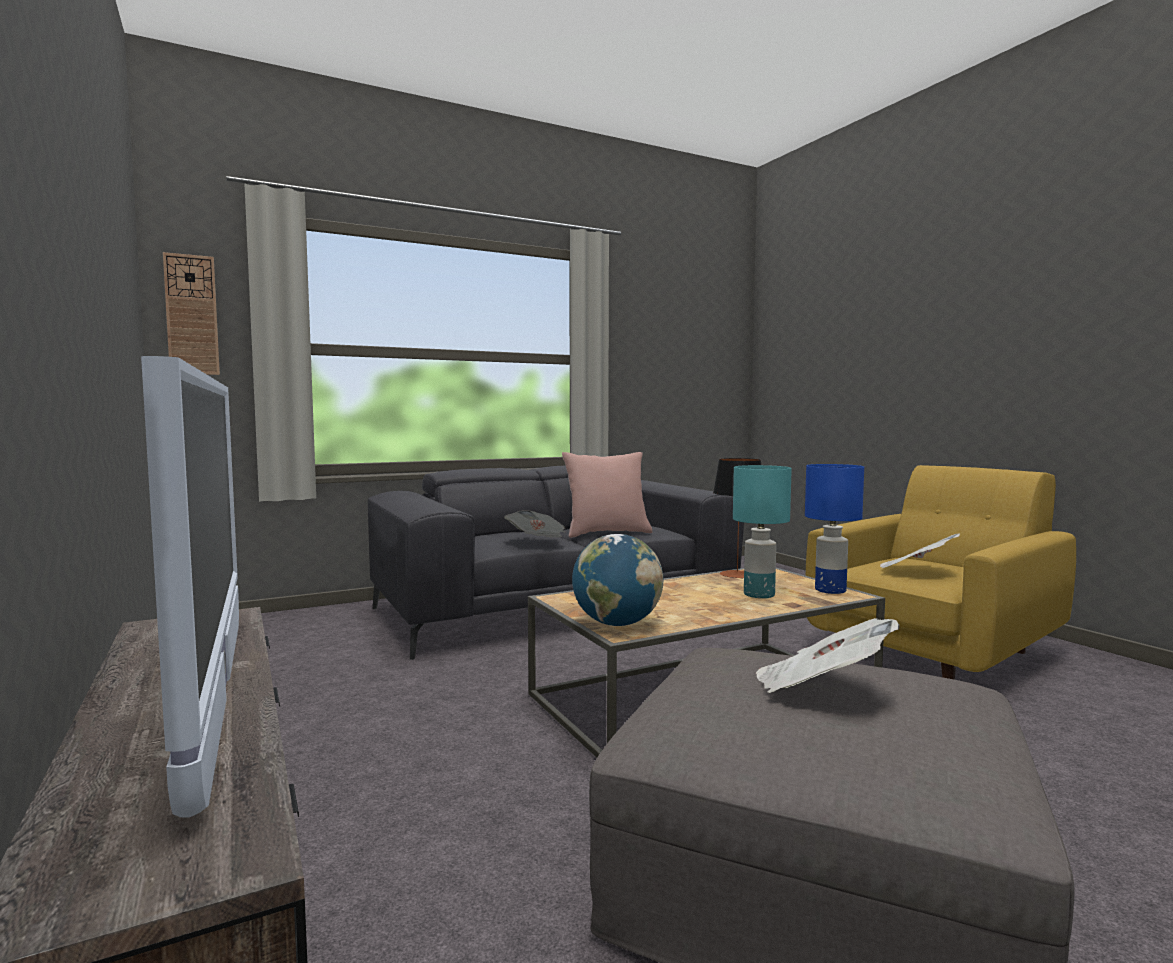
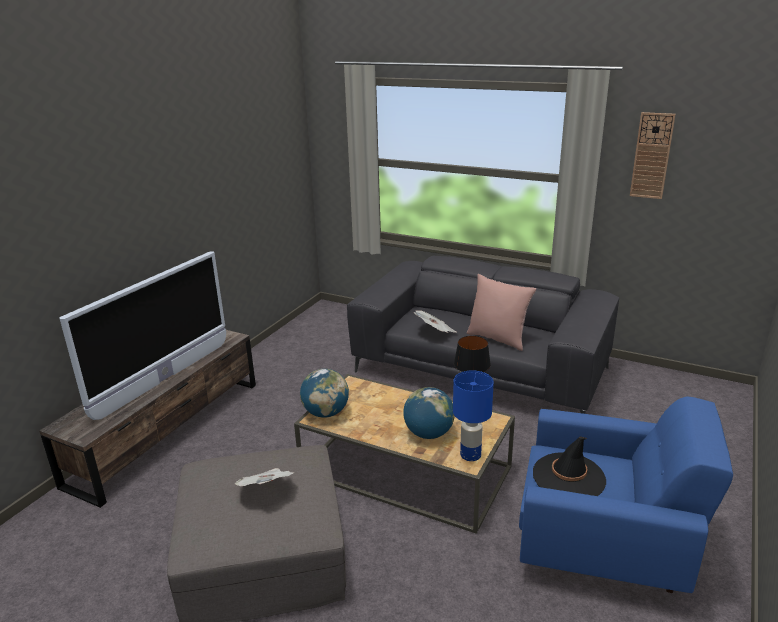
camera: 55 degrees right, 20 degrees up
wall clock [163,252,220,375] -> wall clock moved to [630,112,676,199]
turquoise table lamp [733,465,792,598] -> globe [403,387,455,439]
yellow armchair [806,465,1076,680] -> blue armchair [519,397,733,593]
newspaper [880,534,960,568] -> black hat [533,436,606,496]

